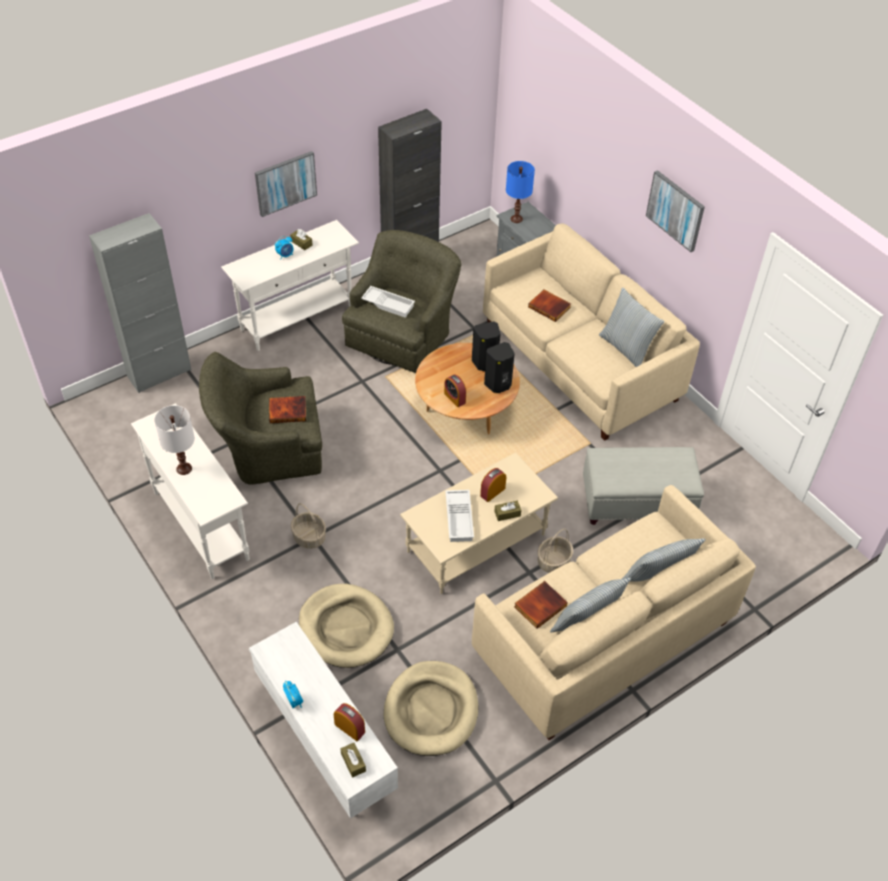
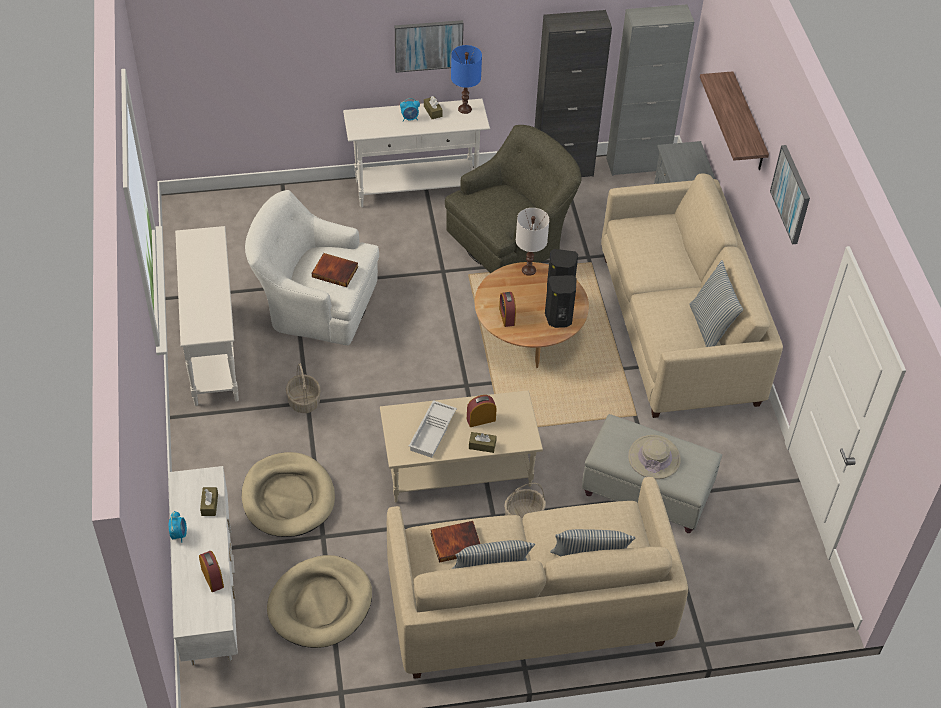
camera: 25 degrees right, 0 degrees up
grey cabinet [89,213,192,393] -> grey cabinet moved to [606,4,694,176]
white table lamp [154,405,195,475] -> white table lamp moved to [516,208,550,276]
green armchair [199,352,322,485] -> white armchair [245,190,379,345]
brown tissue box [341,743,366,778] -> brown tissue box moved to [200,487,218,516]
white tray [361,286,415,318] -> none
blue table lamp [506,161,535,223] -> blue table lamp moved to [451,45,482,114]
book [528,290,571,322] -> none
none -> beige hat [628,435,681,479]
none -> shelf [700,71,769,170]

